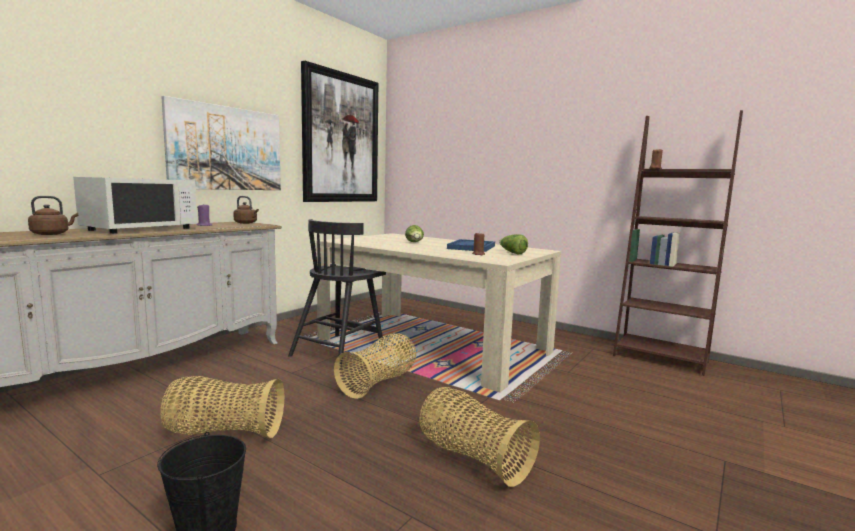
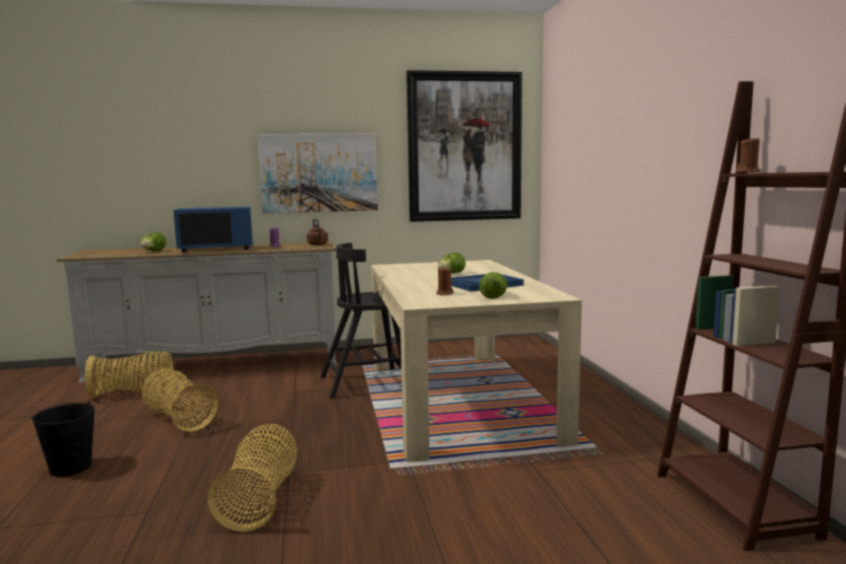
camera: 45 degrees right, 0 degrees up
brown kettle [28,196,78,235] -> lettuce [140,232,166,251]
white microwave [73,177,197,234] -> blue microwave [173,206,253,252]
basket [334,333,416,399] -> basket moved to [85,351,174,398]

